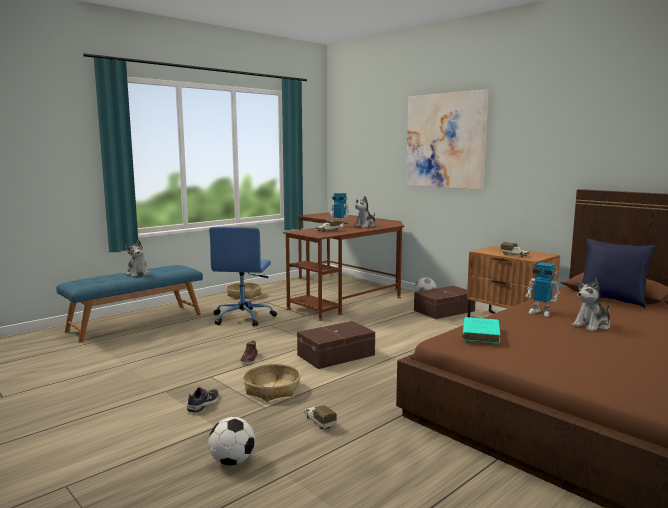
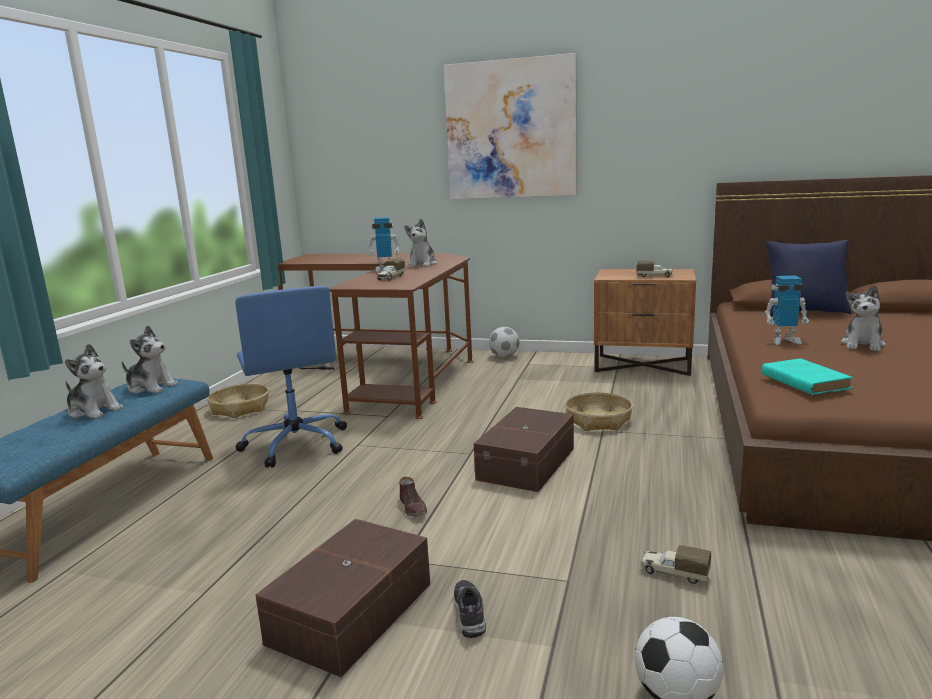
camera: 30 degrees left, 5 degrees up
basket [243,364,301,401] -> basket moved to [565,392,633,431]
brown storage box [414,286,475,319] -> brown storage box moved to [255,519,430,677]
none -> plush toy [122,325,178,394]

